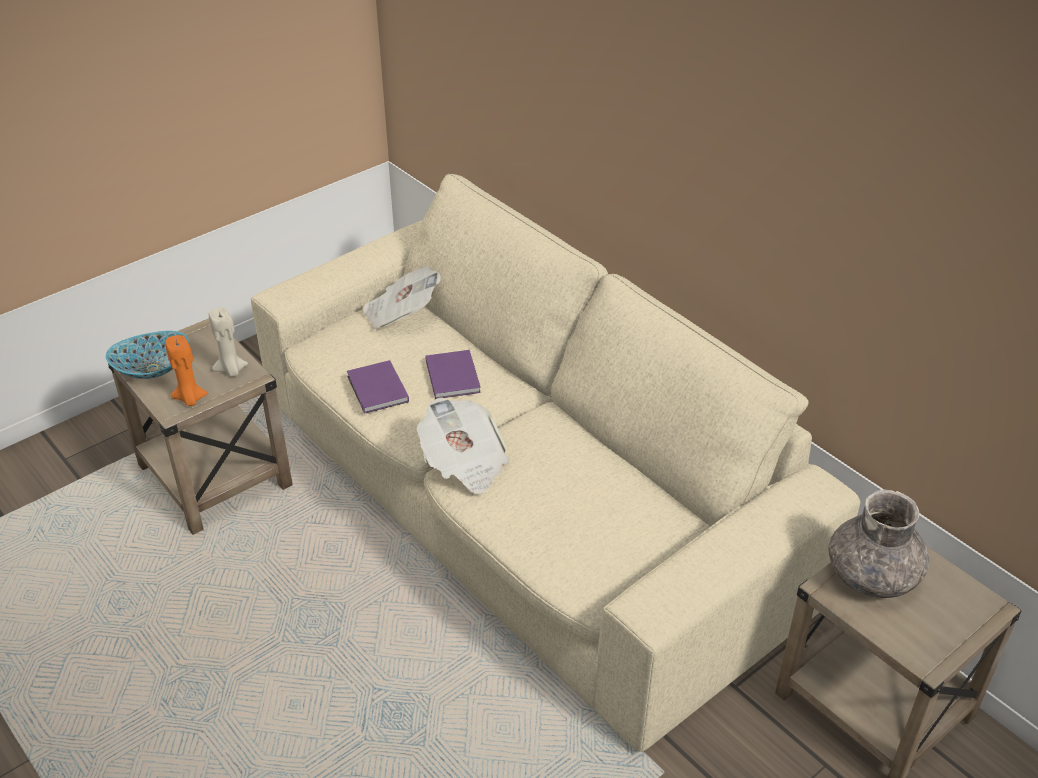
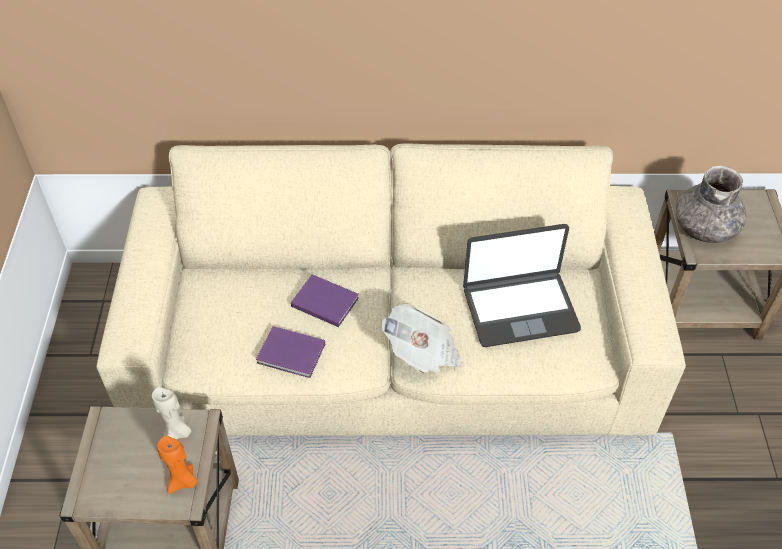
camera: 50 degrees left, 10 degrees up
bowl [106,331,189,379] -> none
newspaper [363,266,441,330] -> none
none -> laptop [463,224,581,347]

